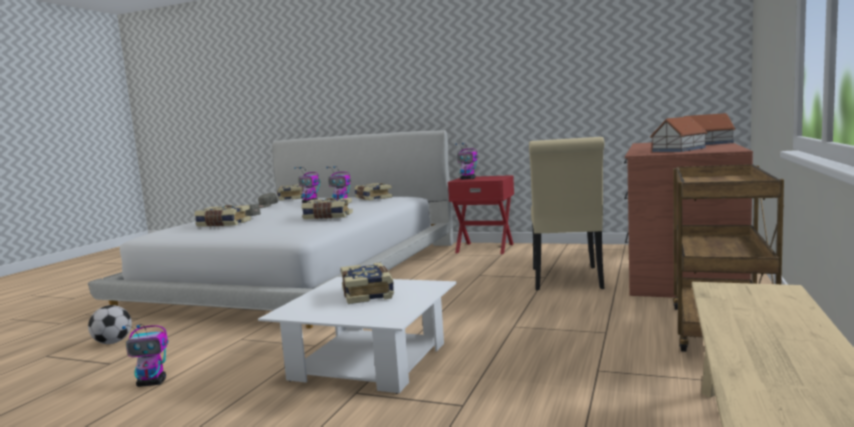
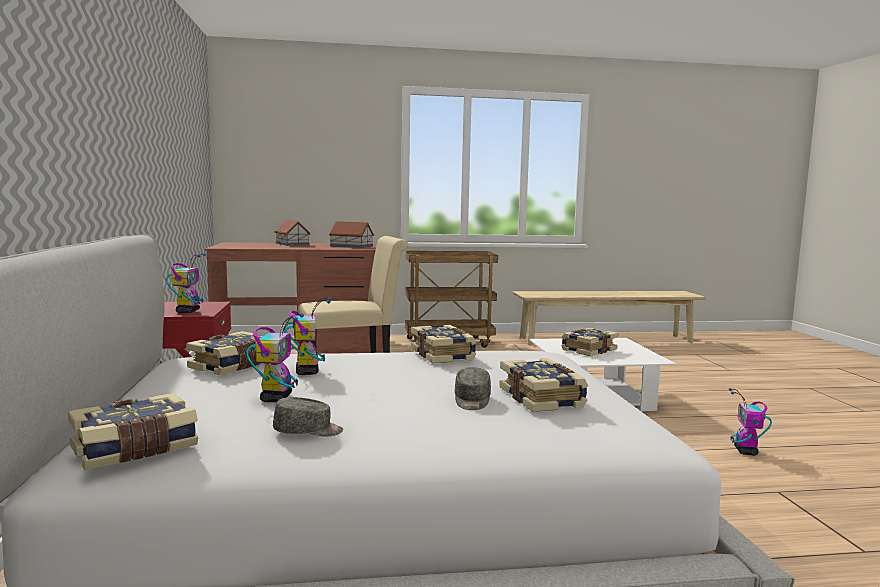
camera: 120 degrees left, 0 degrees up
football [88,305,132,344] -> none
toy robot [122,324,168,387] -> toy robot turned 135 degrees counterclockwise [729,388,772,456]

